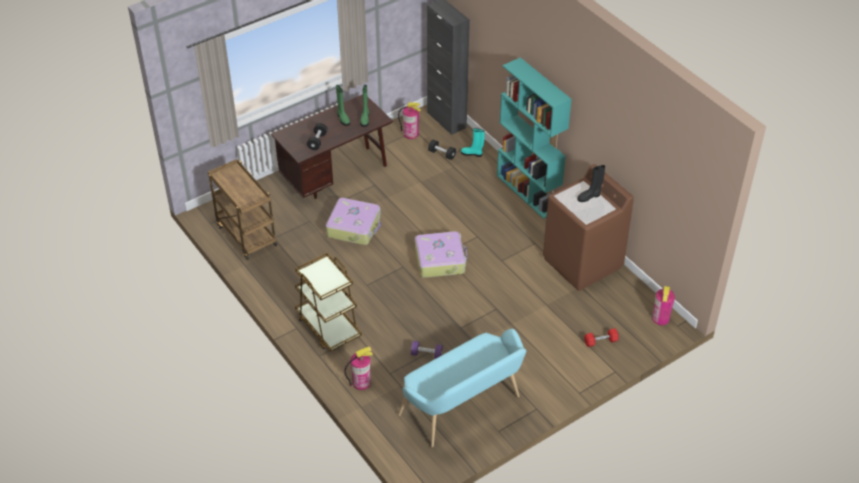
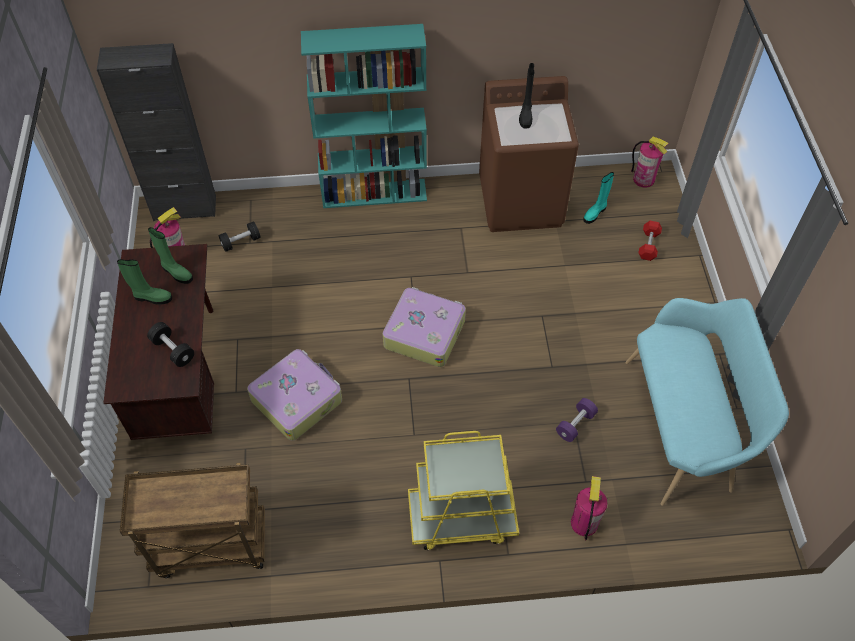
camera: 60 degrees left, 10 degrees up
brown cart [295,253,362,352] -> yellow cart [408,431,519,551]
turquoise boot [461,128,485,157] -> turquoise boot moved to [583,172,614,224]

